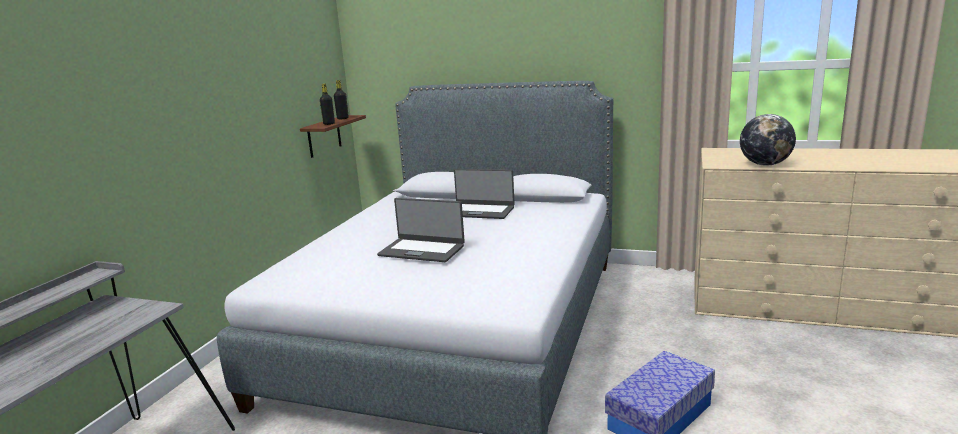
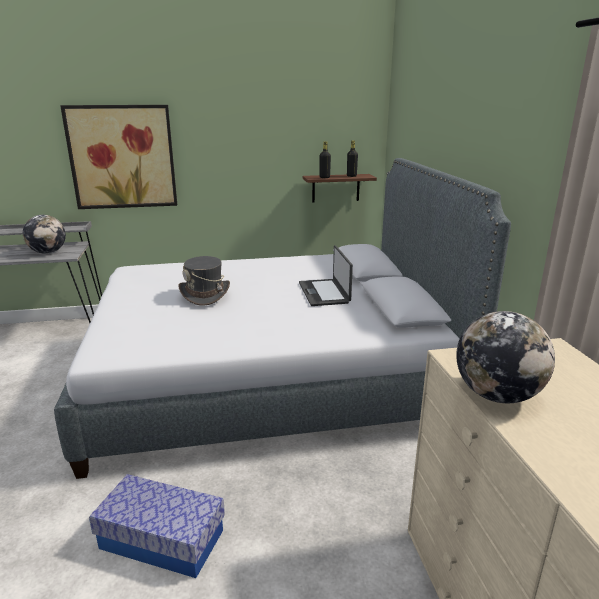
camera: 60 degrees right, 5 degrees up
laptop [377,198,465,262] -> grey hat [179,256,230,306]
none -> globe [23,215,66,254]
none -> picture [60,105,177,209]

